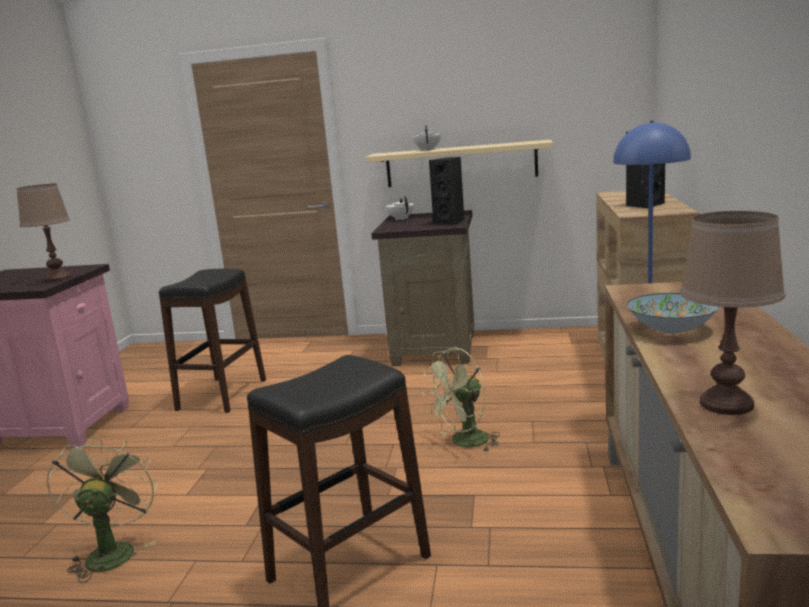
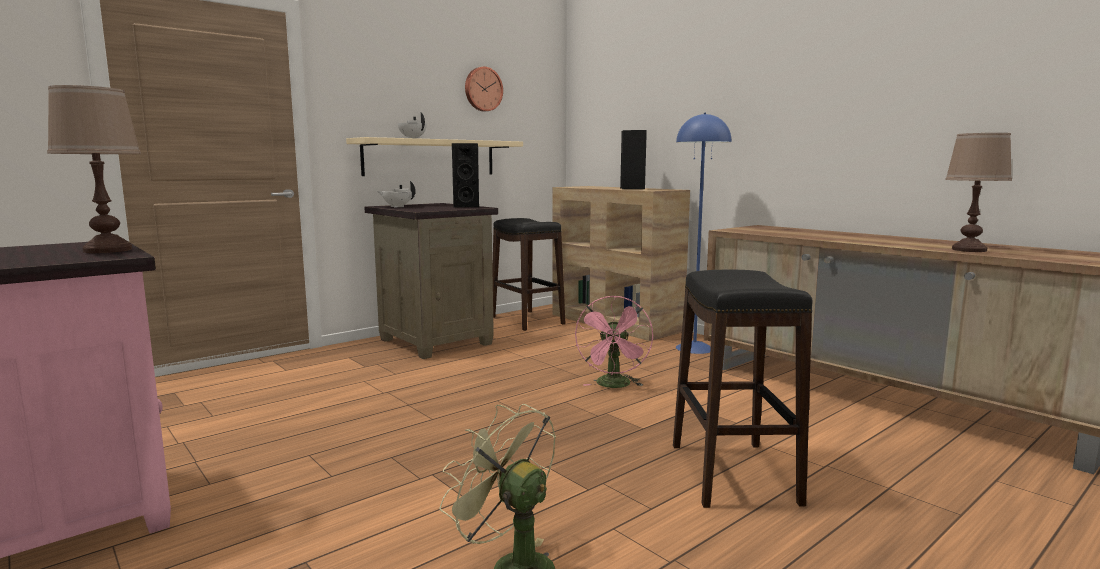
camera: 50 degrees left, 5 degrees down
black stool [159,269,266,413] -> black stool moved to [492,218,565,331]
green fan [422,348,500,452] -> pink fan [575,296,653,388]
bowl [627,293,719,333] -> none
none -> wall clock [465,67,503,111]

